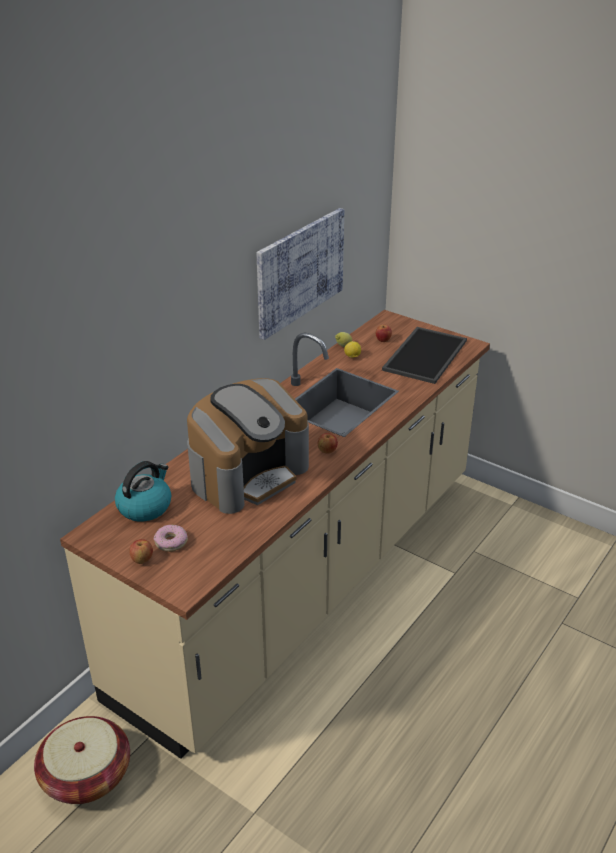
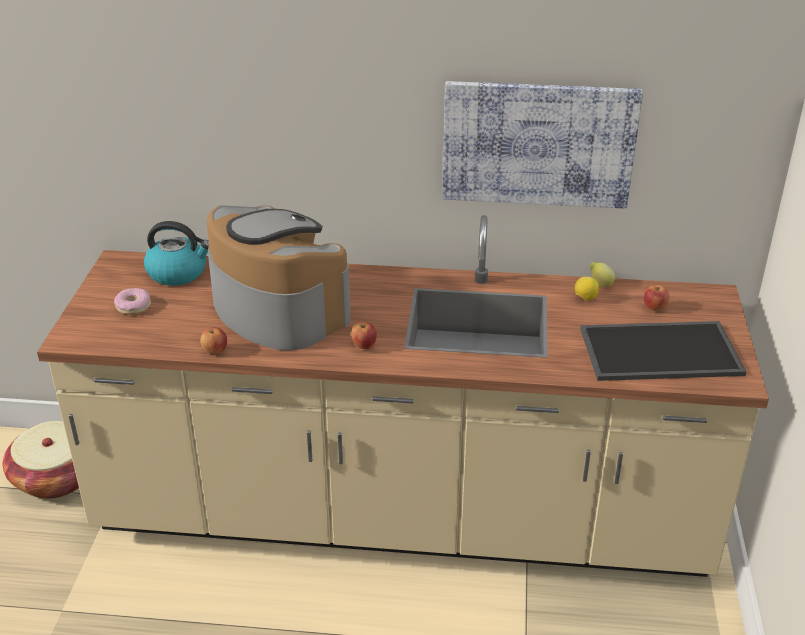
camera: 60 degrees right, 0 degrees up
apple [129,539,153,564] -> apple moved to [200,327,227,354]
coffee machine [187,378,309,514] -> coffee machine turned 150 degrees counterclockwise [207,205,351,350]

